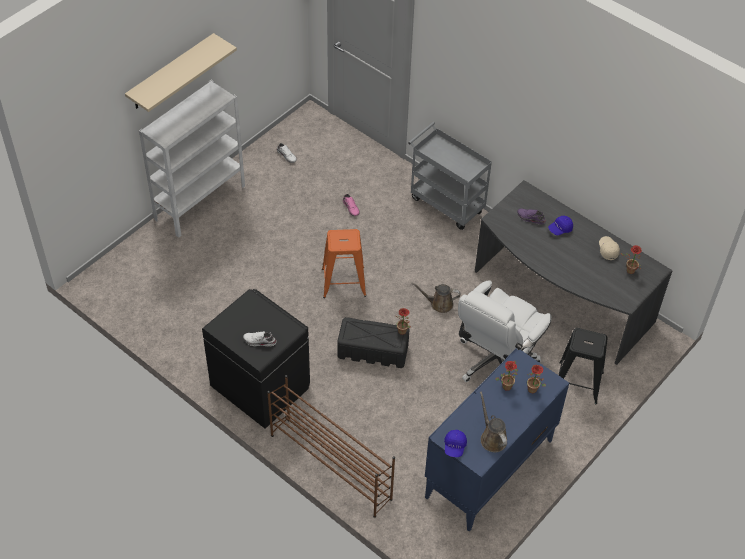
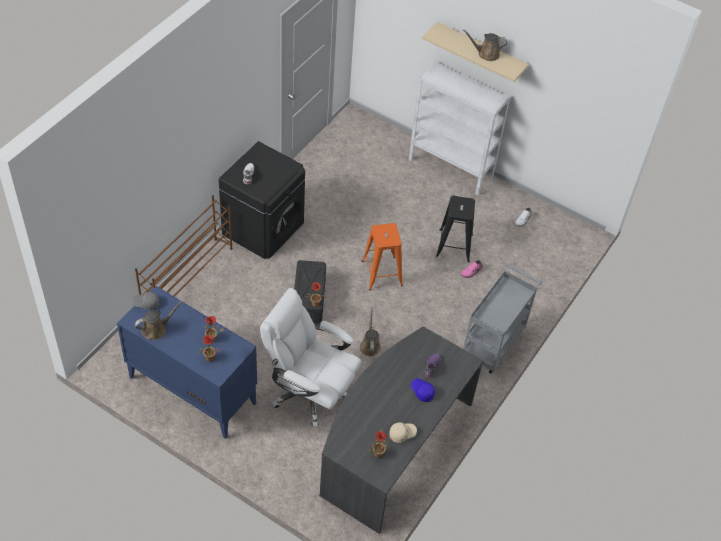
camera: 80 degrees right, 0 degrees up
blue cap [444,430,467,457] -> grey cap [132,292,160,310]
black stool [559,328,608,404] -> black stool moved to [436,196,475,263]
none -> brown watering can [463,30,507,61]

